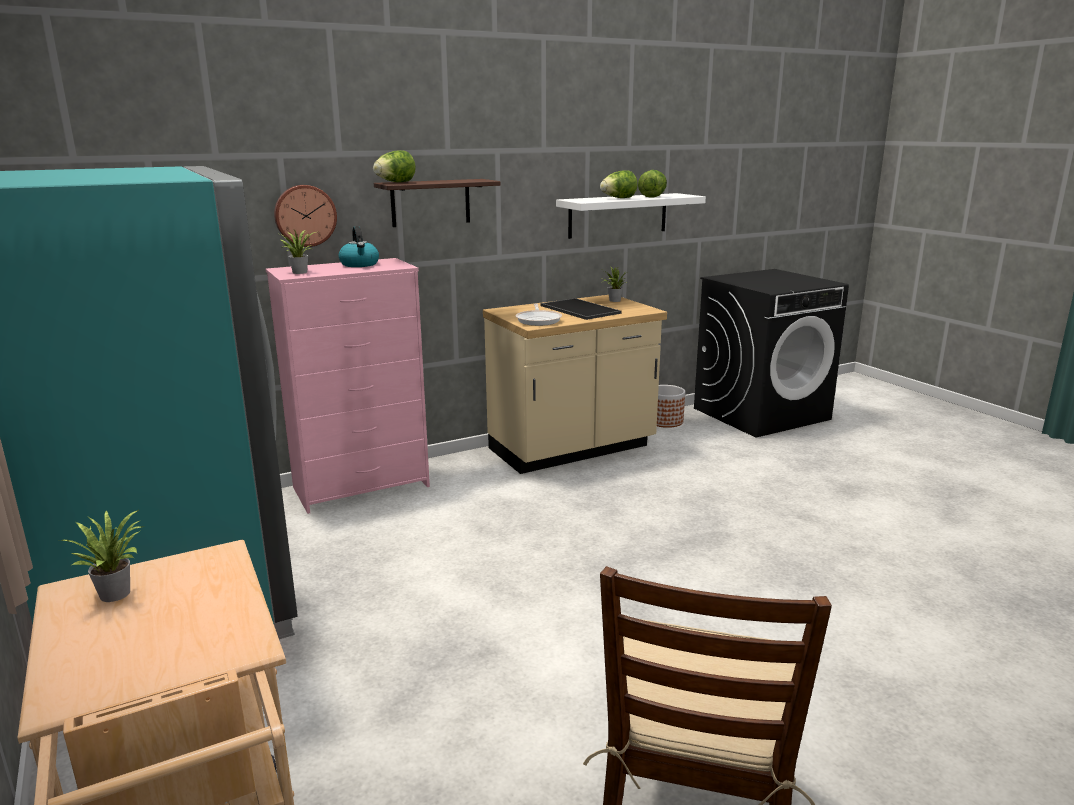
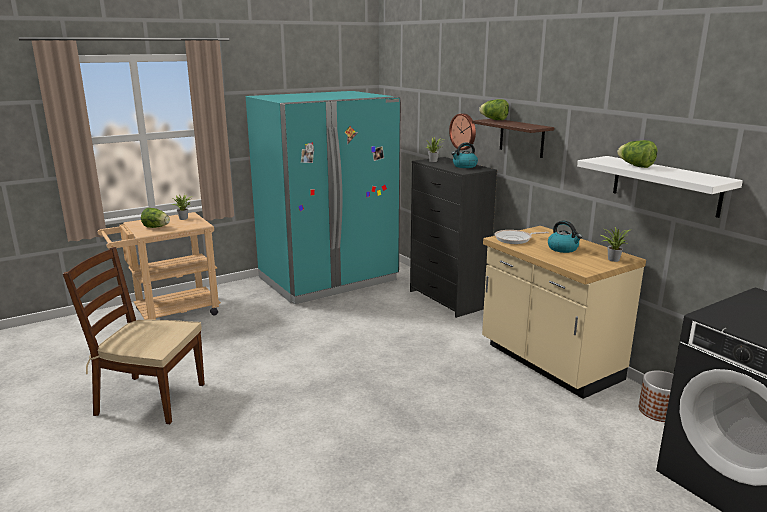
camera: 85 degrees right, 0 degrees up
pink dresser [266,258,430,514] -> black dresser [410,157,497,318]
tray [541,298,622,320] -> kettle [548,221,582,253]
lettuce [638,170,667,198] -> lettuce moved to [141,208,170,228]

